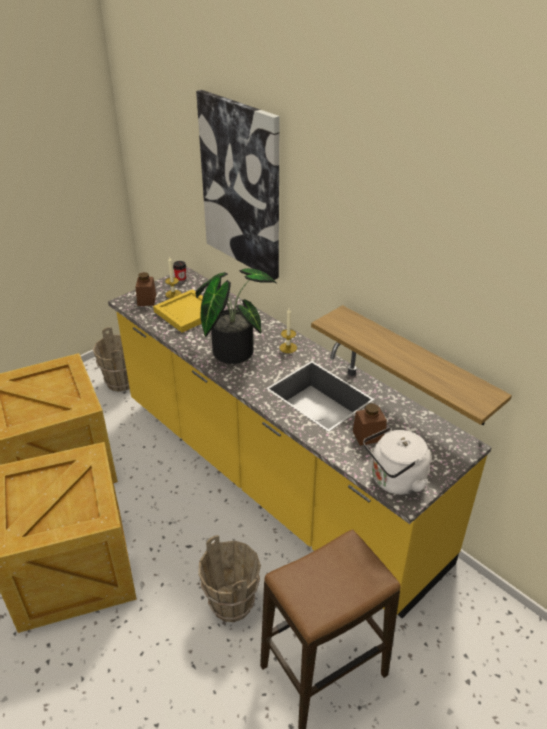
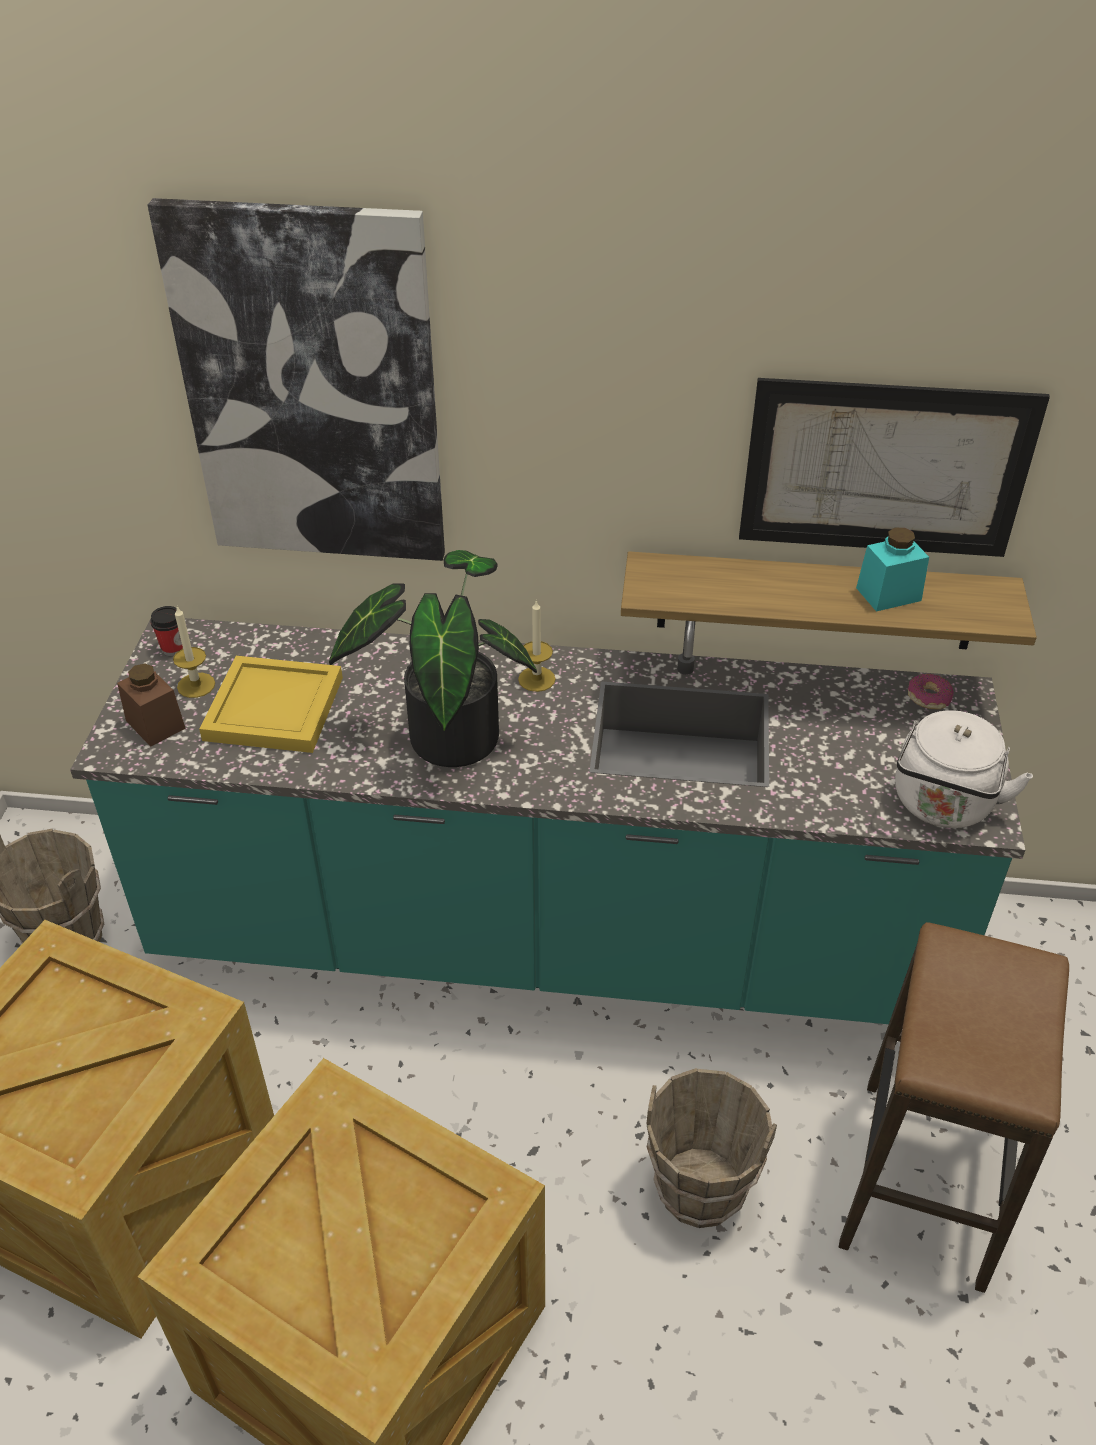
camera: 40 degrees left, 5 degrees up
yellow counter [108,267,492,618] -> turquoise counter [70,618,1025,1024]
brown jar [353,403,387,446] -> none
none -> picture [739,378,1050,557]
none -> turquoise jar [856,528,929,612]
none -> donut [908,674,954,709]

